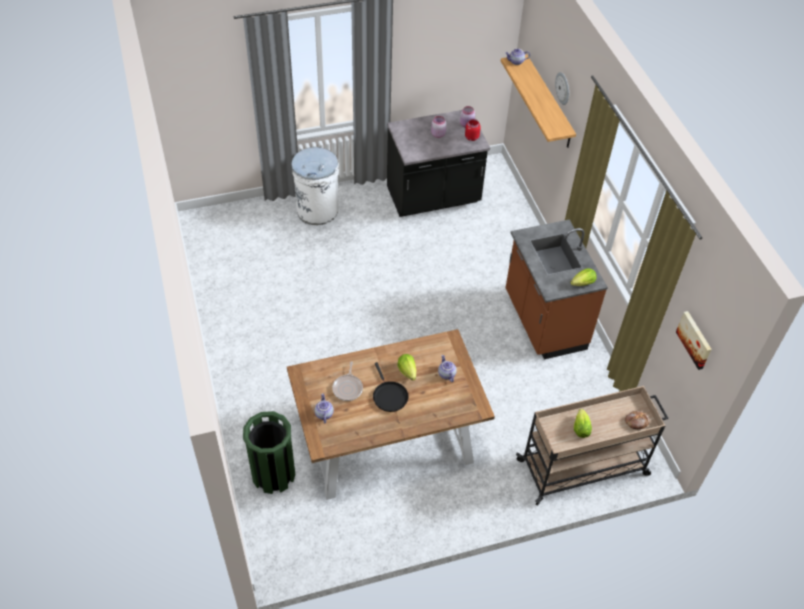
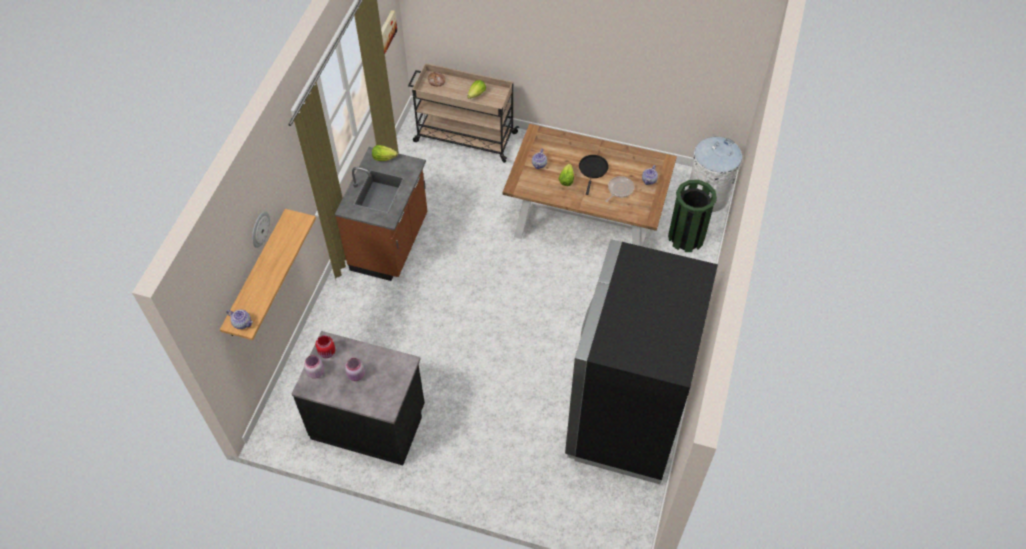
camera: 145 degrees left, 5 degrees up
white trash can [291,147,339,225] -> white trash can moved to [687,137,742,212]
none -> black fridge [565,239,718,484]

